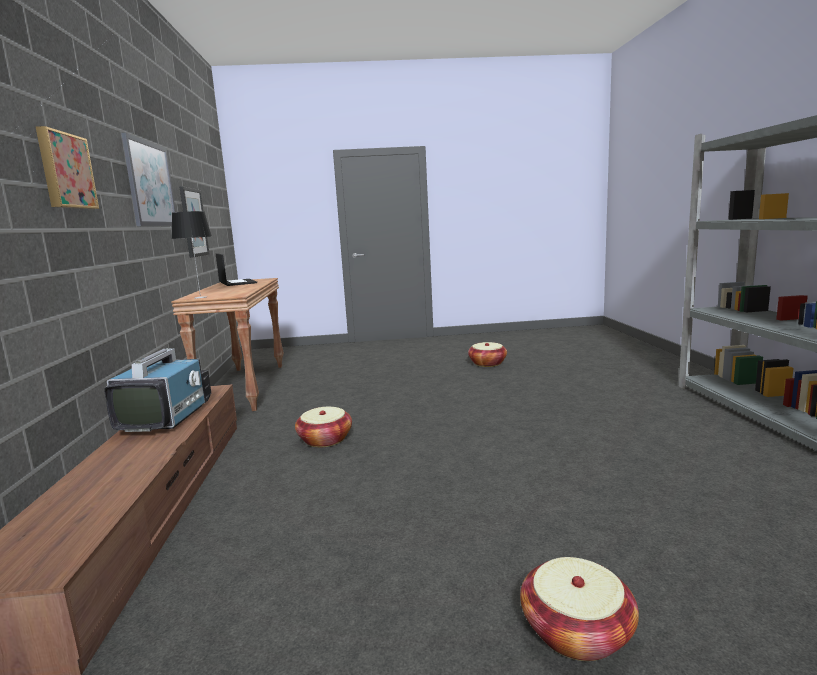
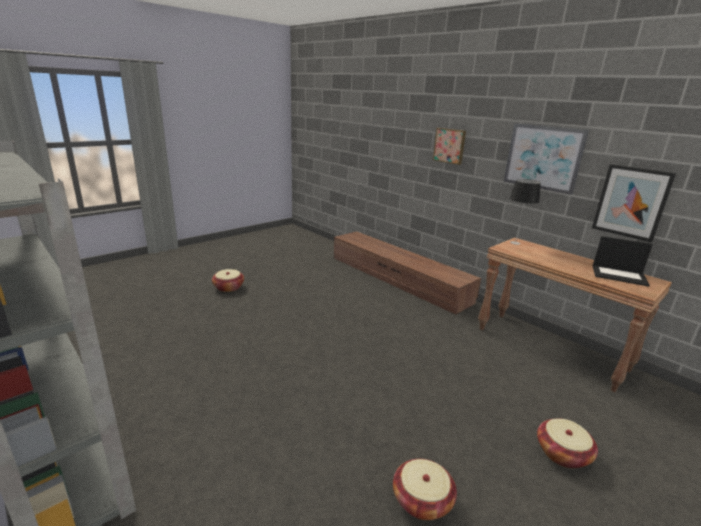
camera: 140 degrees right, 10 degrees up
television [104,348,211,432] -> none
basket [295,407,352,447] -> basket moved to [537,418,598,469]

